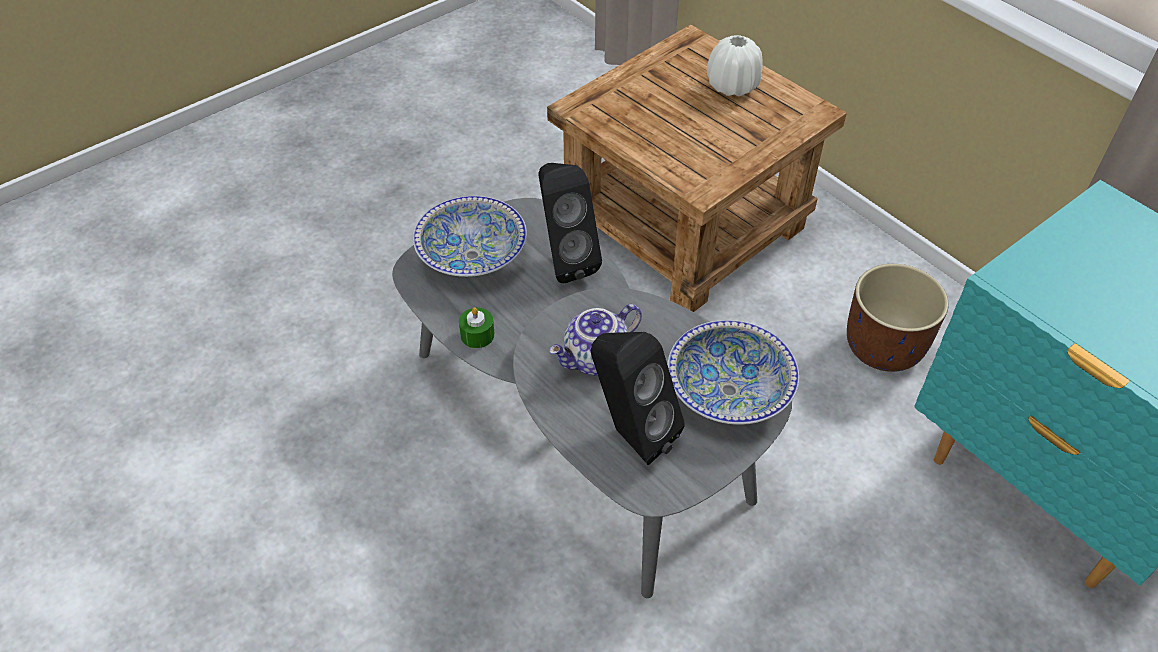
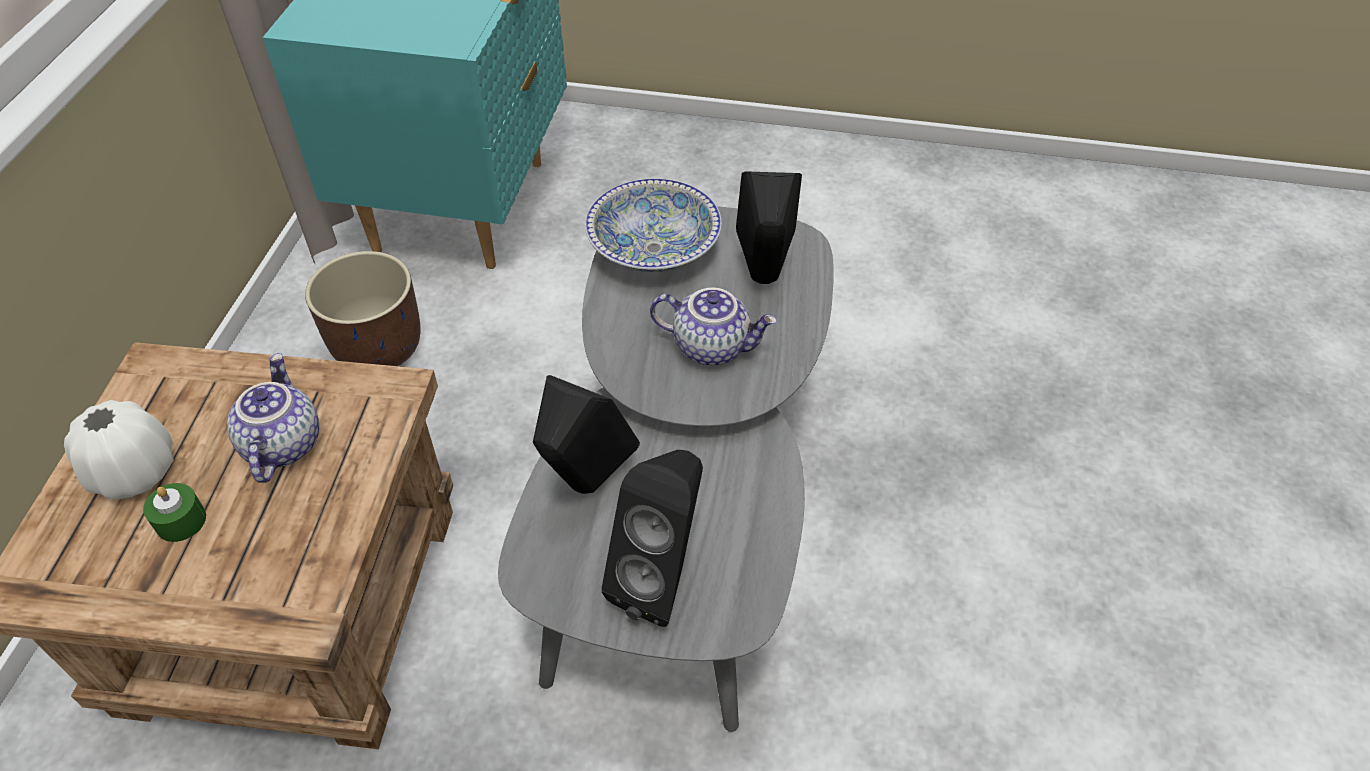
camera: 130 degrees left, 0 degrees up
bowl [413,196,527,277] -> black speaker [602,450,703,627]
green candle [459,307,495,348] -> green candle moved to [143,483,206,542]
none -> teapot [227,353,319,483]

